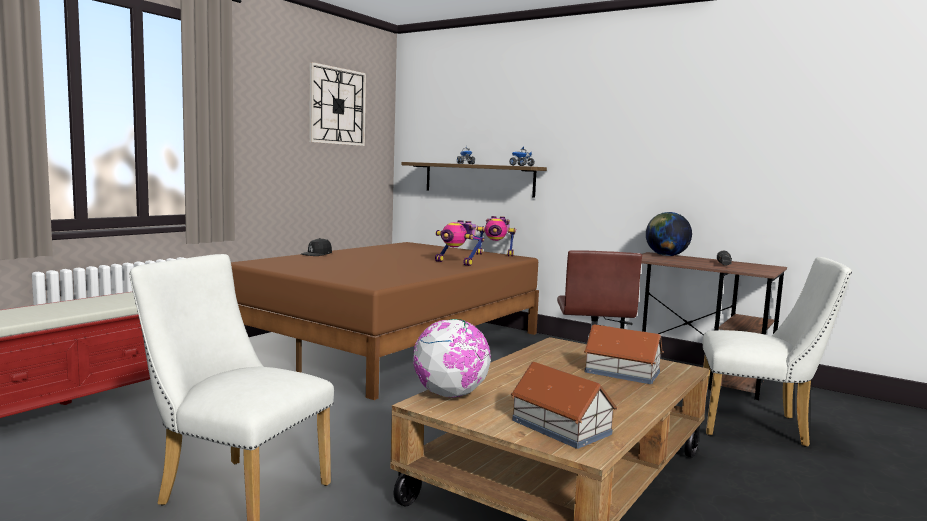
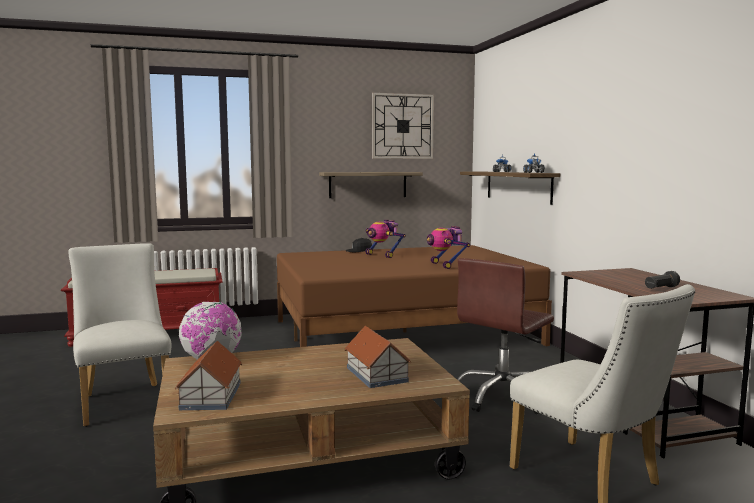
camera: 40 degrees right, 0 degrees up
toy robot [476,216,516,256] -> toy robot moved to [365,220,406,258]
globe [646,212,692,256] -> none
none -> shelf [319,172,423,198]

